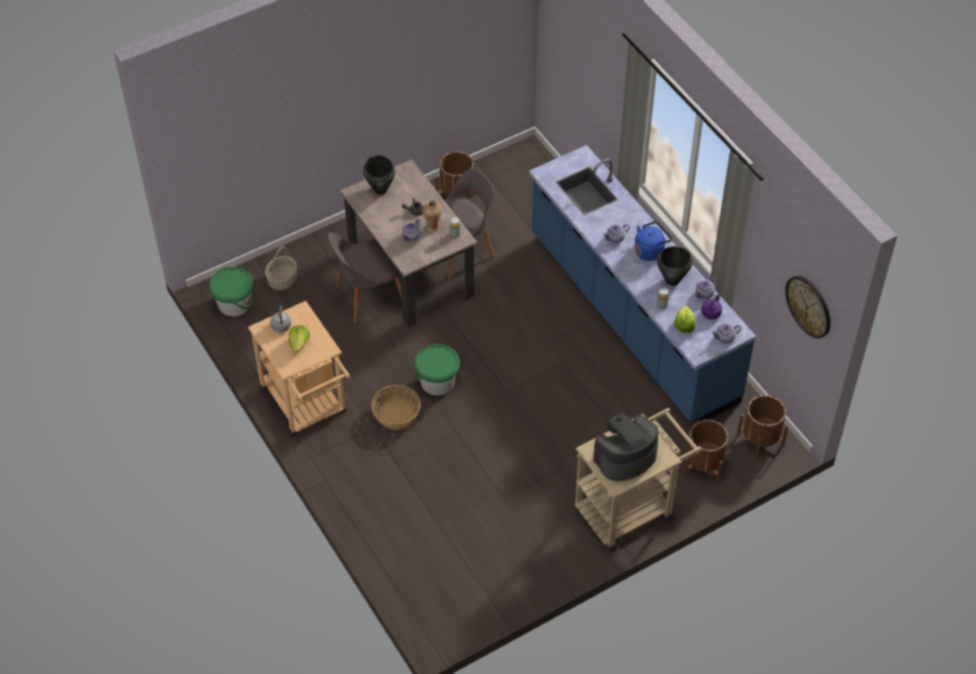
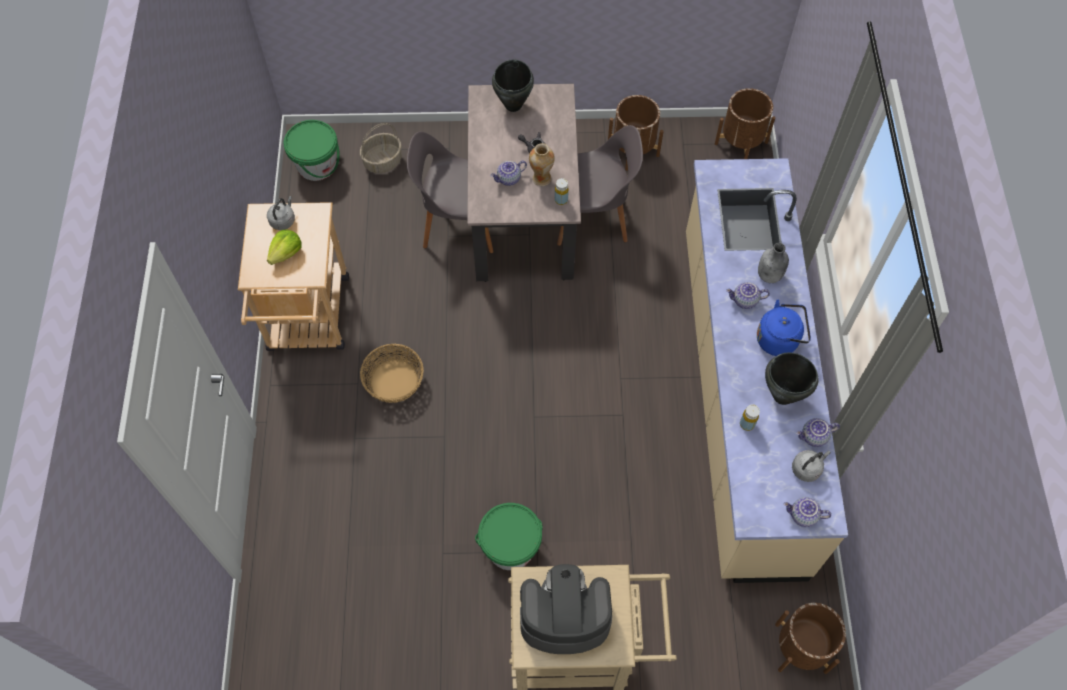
camera: 30 degrees right, 10 degrees up
green bucket [414,344,460,395] -> green bucket moved to [475,503,543,570]
blue counter [529,145,756,423] -> beige counter [686,158,848,583]
lettuce [674,305,696,333] -> none
brown planter [684,420,728,483] -> brown planter moved to [715,88,775,159]
purple kettle [701,294,722,320] -> grey kettle [792,450,831,482]
wall clock [785,276,831,338] -> none
none -> grey bottle [758,243,789,283]

